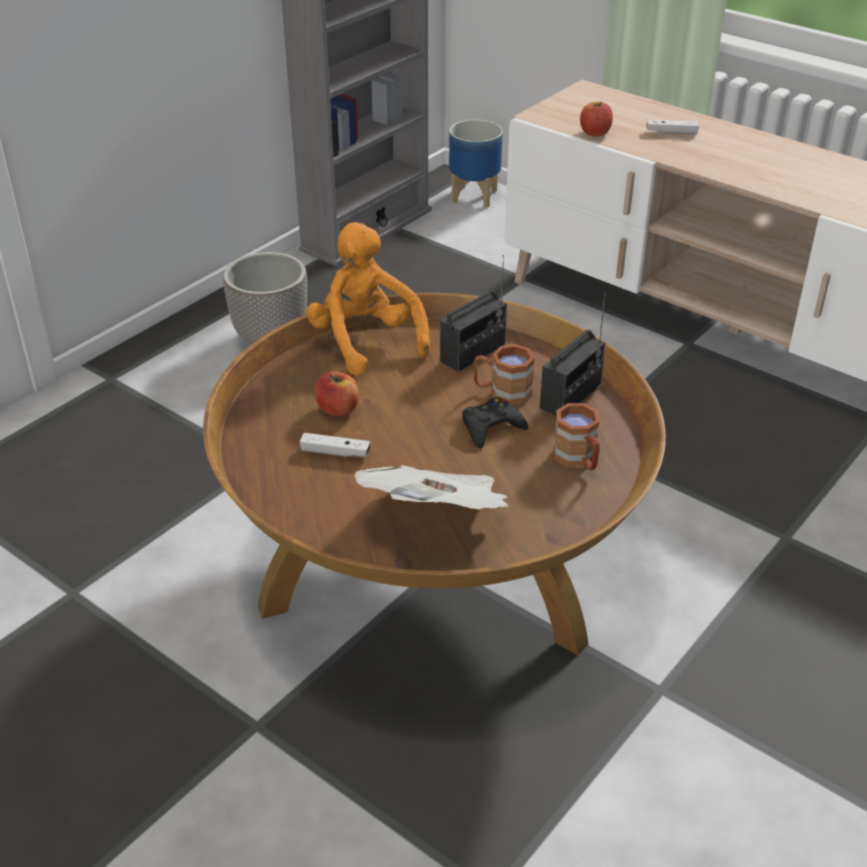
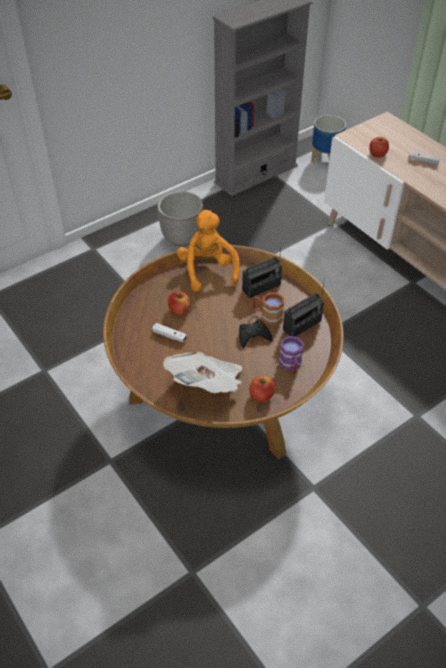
camera: 15 degrees right, 10 degrees up
brown mug [553,403,600,470] -> purple mug [279,336,304,374]
none -> apple [249,376,275,402]

